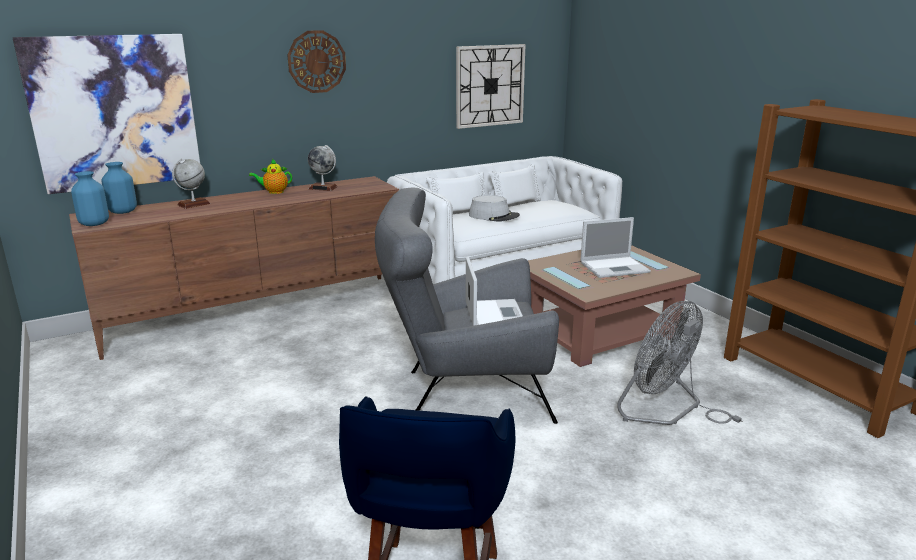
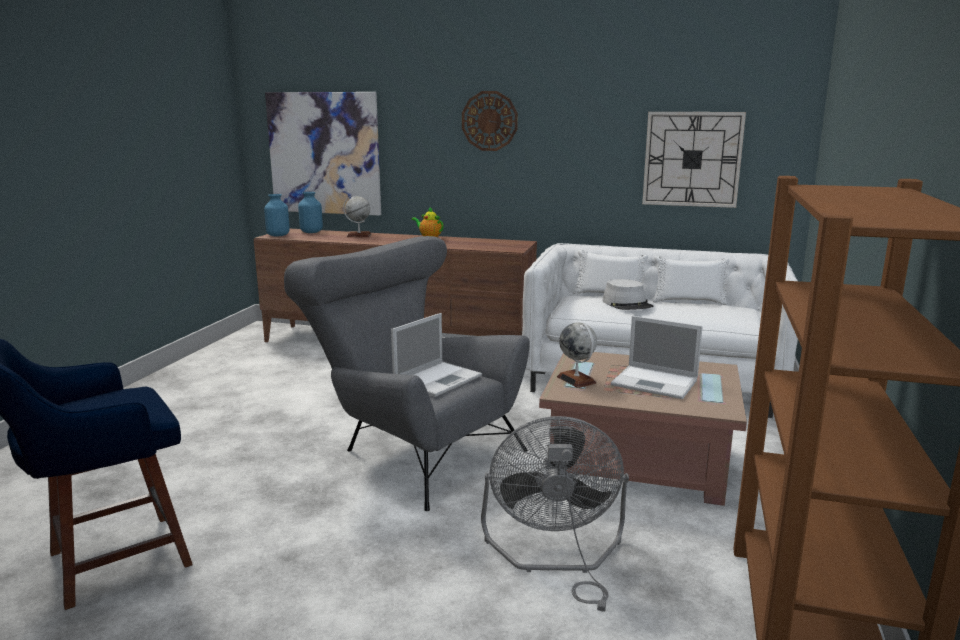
camera: 45 degrees right, 5 degrees down
globe [308,145,338,191] -> globe moved to [557,323,597,388]

